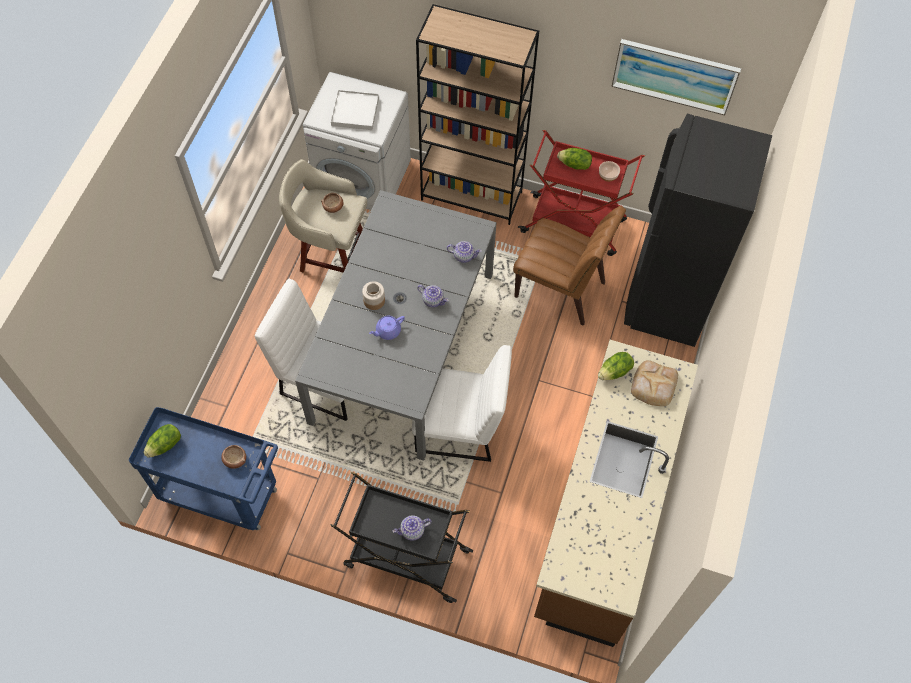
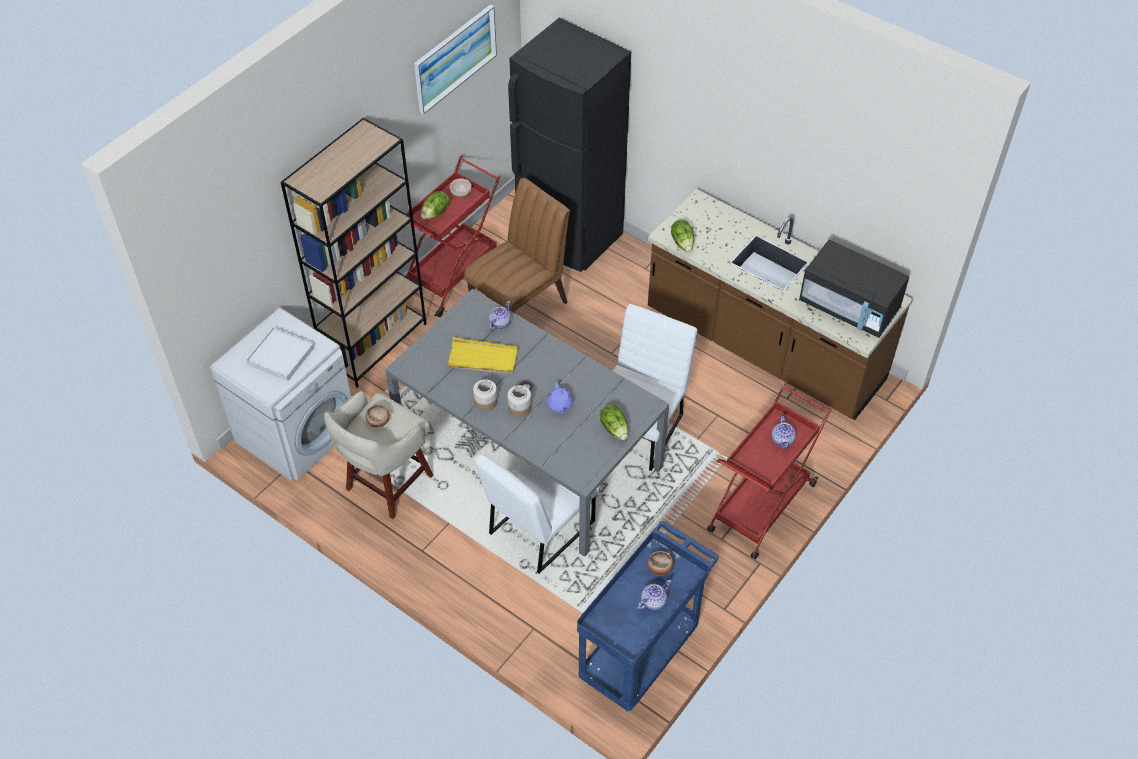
camera: 70 degrees left, 10 degrees down
lettuce [143,424,181,457] -> lettuce moved to [600,404,628,440]
black cart [330,472,473,603] -> red cart [707,382,832,559]
teapot [417,285,449,307] -> teapot moved to [637,580,671,610]
bread [631,360,678,406] -> none
none -> yellow tray [446,337,518,375]
none -> jar [473,379,498,411]
none -> black microwave [799,240,909,338]

